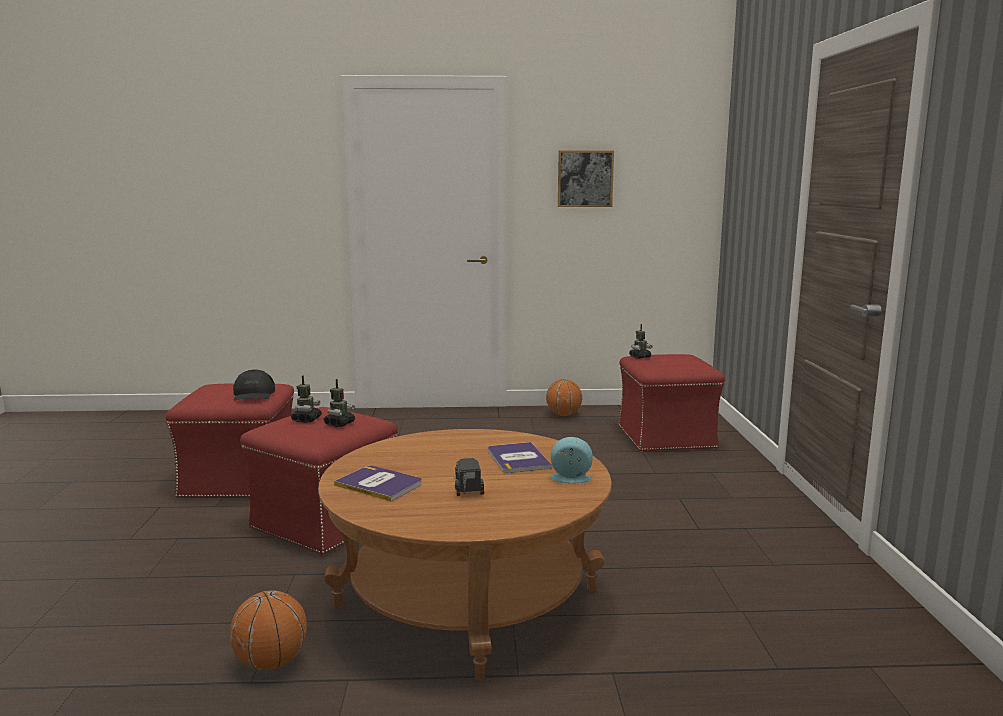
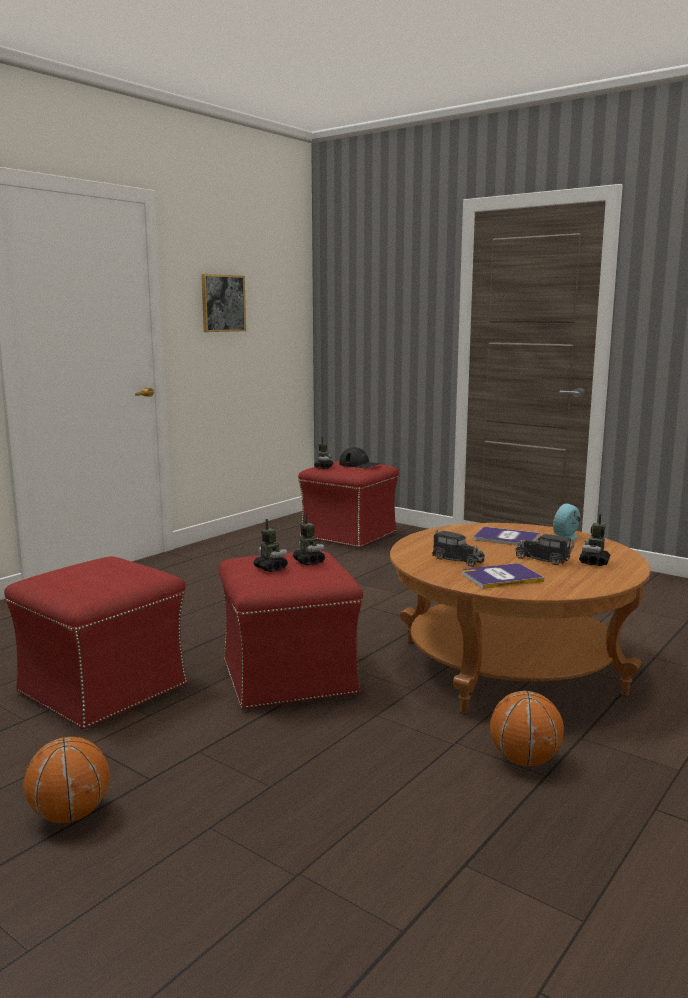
camera: 50 degrees left, 0 degrees up
black cap [233,370,275,400] -> black cap moved to [339,447,380,468]
basketball [546,379,582,416] -> basketball moved to [23,737,110,823]
none -> toy truck [432,529,485,567]
none -> toy robot [579,514,611,566]

